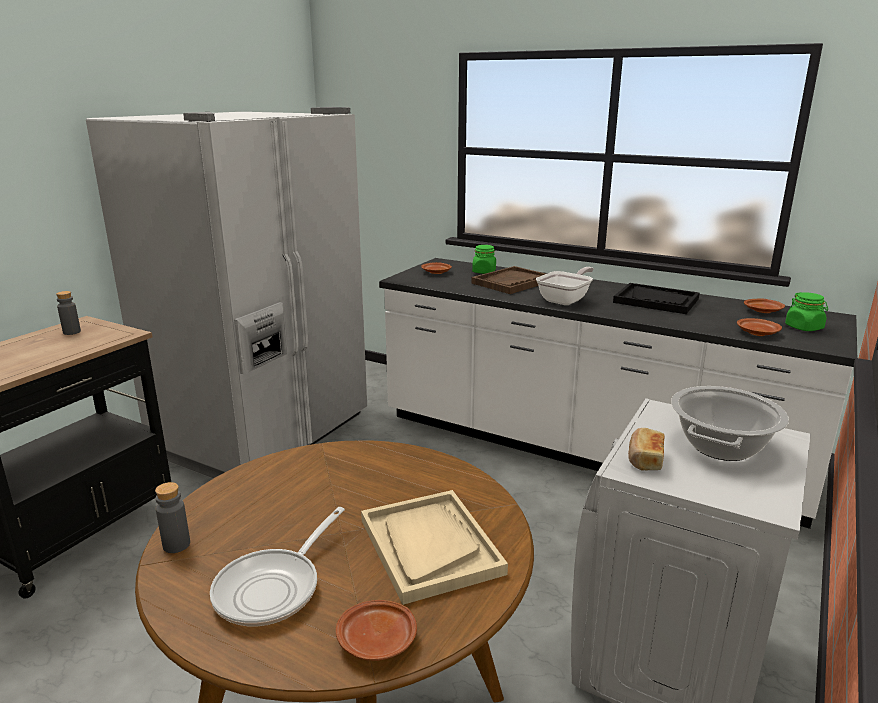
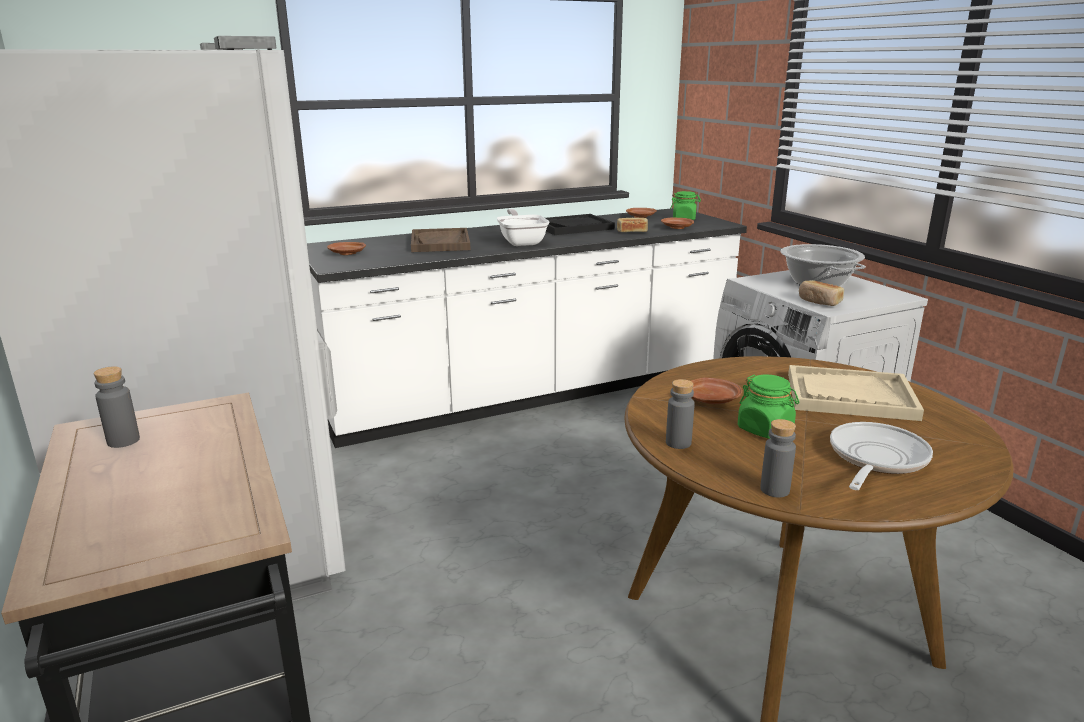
camera: 55 degrees left, 0 degrees up
frying pan [210,507,345,626] -> frying pan turned 120 degrees counterclockwise [830,422,933,490]
brown plate [336,600,417,661] -> brown plate moved to [691,378,742,404]
green jar [472,245,496,274] -> green jar moved to [738,374,799,439]
none -> bread [617,218,648,232]
none -> grey bottle [666,379,695,449]

